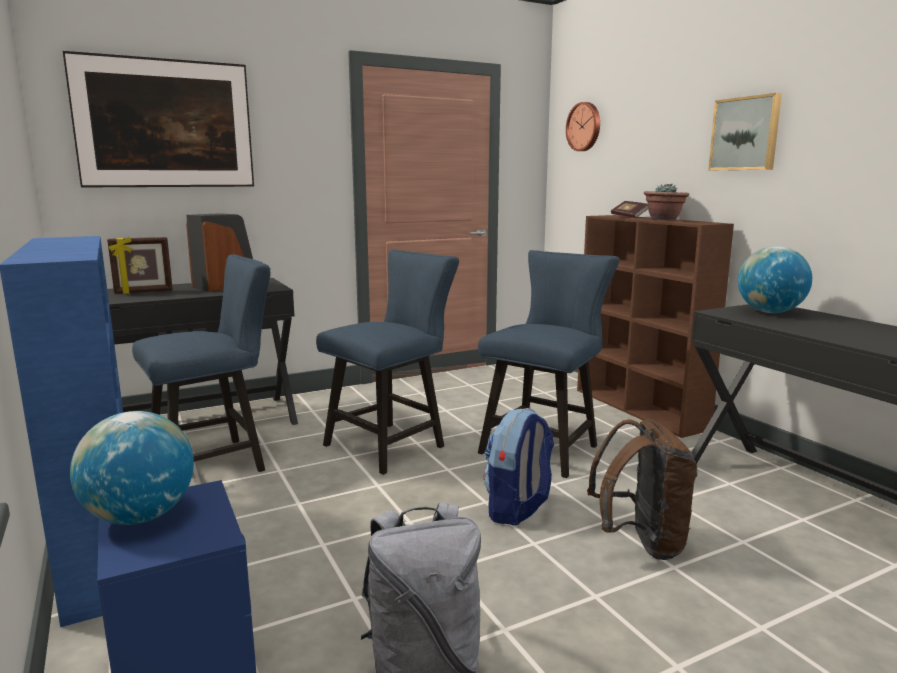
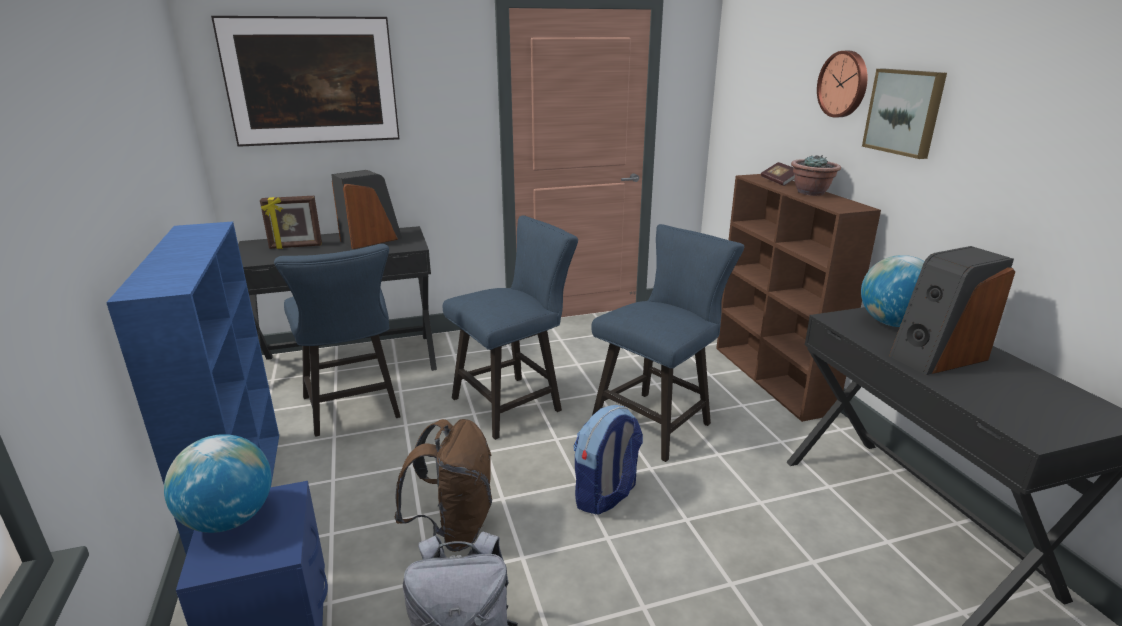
camera: 10 degrees right, 10 degrees up
blue chair [132,254,271,472] -> blue chair turned 90 degrees clockwise [274,244,401,437]
wall clock [566,102,600,151] -> wall clock moved to [817,51,868,118]
brown backpack [587,418,697,560] -> brown backpack moved to [394,419,492,552]
none -> speaker [889,246,1015,375]

